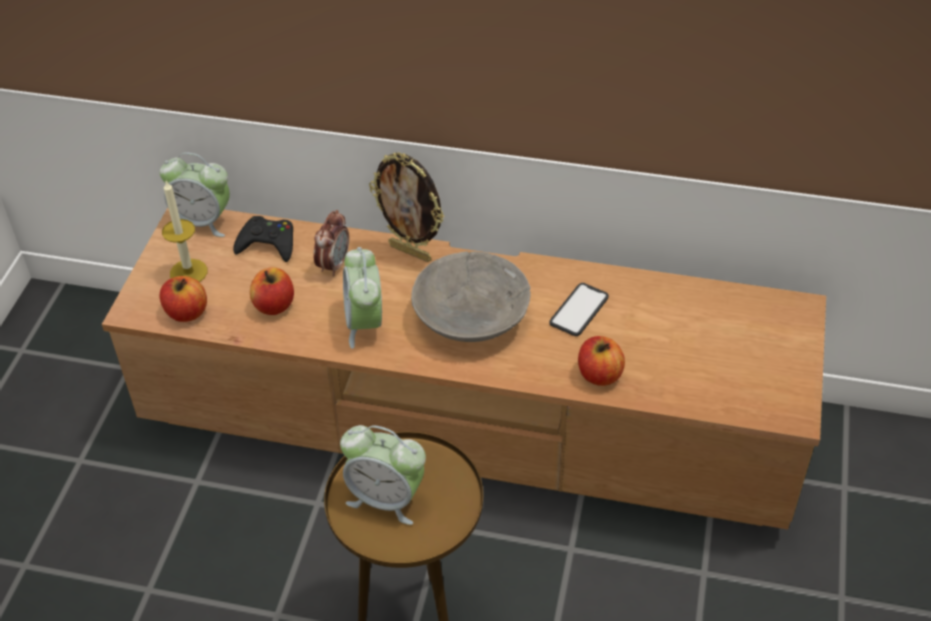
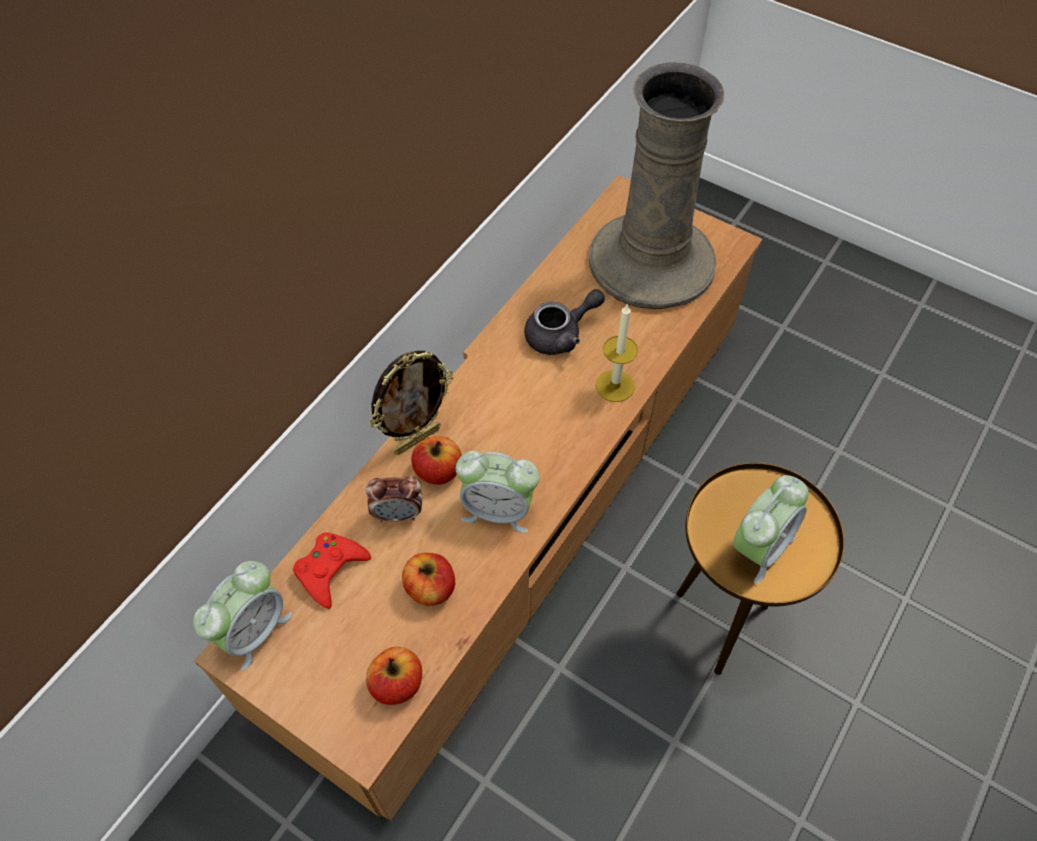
camera: 70 degrees left, 10 degrees up
candle [162,181,207,282] -> candle moved to [596,303,638,402]
black game controller [233,216,293,262] -> red game controller [293,532,371,609]
alarm clock [313,210,349,277] -> alarm clock turned 135 degrees clockwise [366,476,422,522]
grey bowl [411,251,531,342] -> none
phone [549,283,609,336] -> grey teapot [524,289,605,355]
apple [578,336,625,386] -> apple moved to [411,437,462,485]
none -> beige vase [589,62,724,309]

